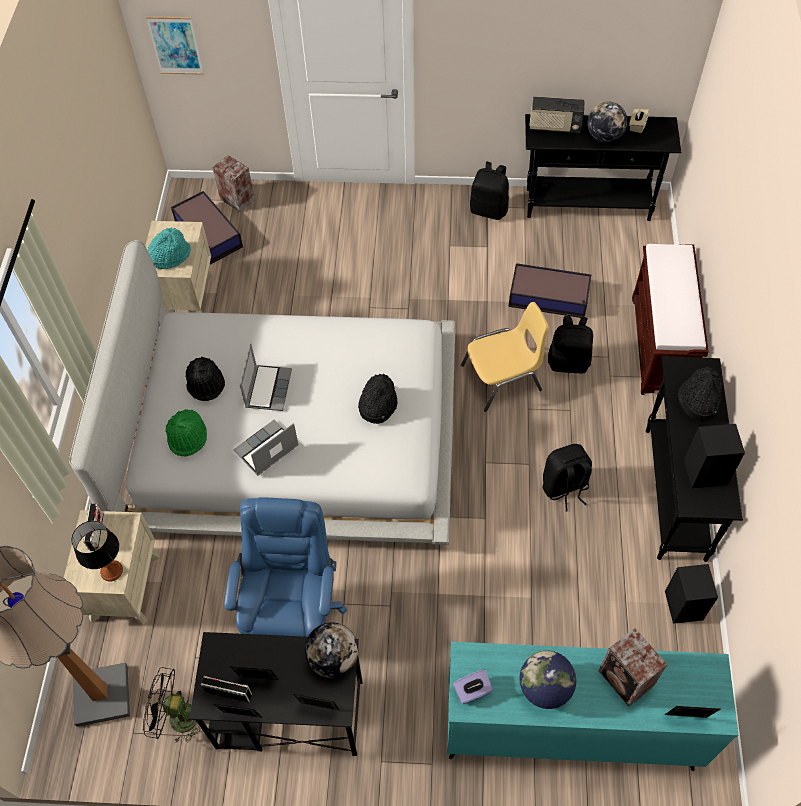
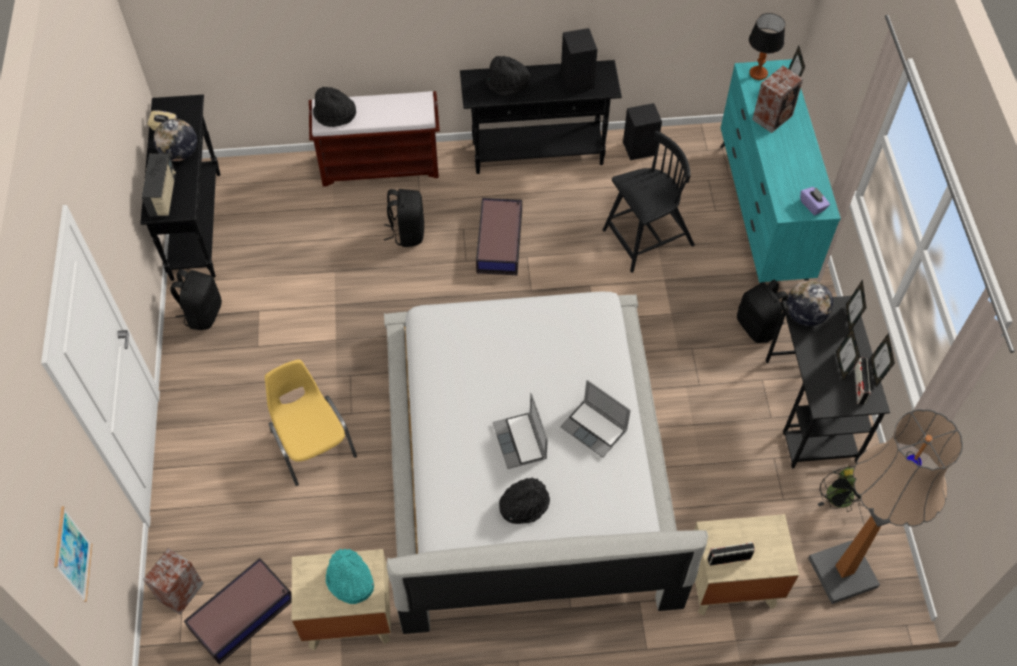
camera: 100 degrees left, 0 degrees up
table lamp [72,521,123,582] -> table lamp moved to [749,13,785,80]
green hat [165,409,207,457] -> none
blue office chair [224,497,347,637] -> none
laptop [240,343,292,411] -> laptop turned 105 degrees counterclockwise [492,393,548,469]
black hat [358,374,398,424] -> black hat moved to [313,87,356,127]
yellow chair [461,302,549,412] -> yellow chair moved to [265,359,357,486]
storage box [509,263,591,318] -> storage box moved to [476,198,522,275]
globe [519,651,576,709] -> none
black backpack [542,444,592,512] -> black backpack moved to [737,279,788,343]
none -> black chair [603,130,695,273]

